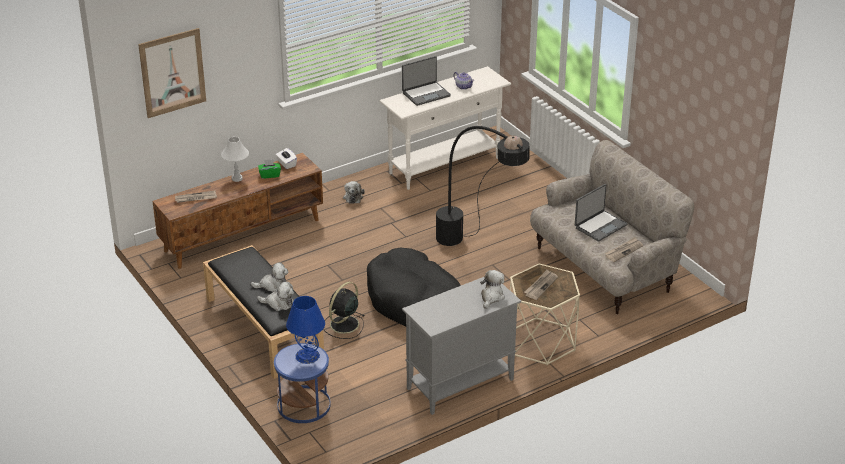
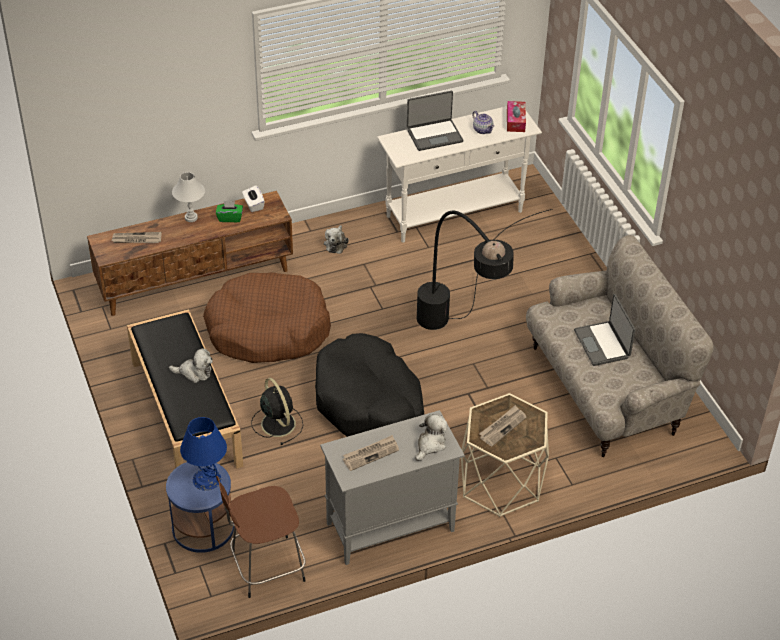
camera: 10 degrees right, 10 degrees up
picture [138,28,206,118] -> none
plush toy [257,282,294,311] -> none
black fan [324,282,365,339] -> black fan turned 105 degrees clockwise [251,378,303,445]
laptop [575,184,627,242] -> laptop turned 105 degrees clockwise [574,294,635,366]
newspaper [605,237,643,262] -> newspaper moved to [343,435,399,471]
none -> brown dog bed [203,272,331,363]
none -> brown stool [216,476,306,598]
none -> tissue box [507,101,526,132]

